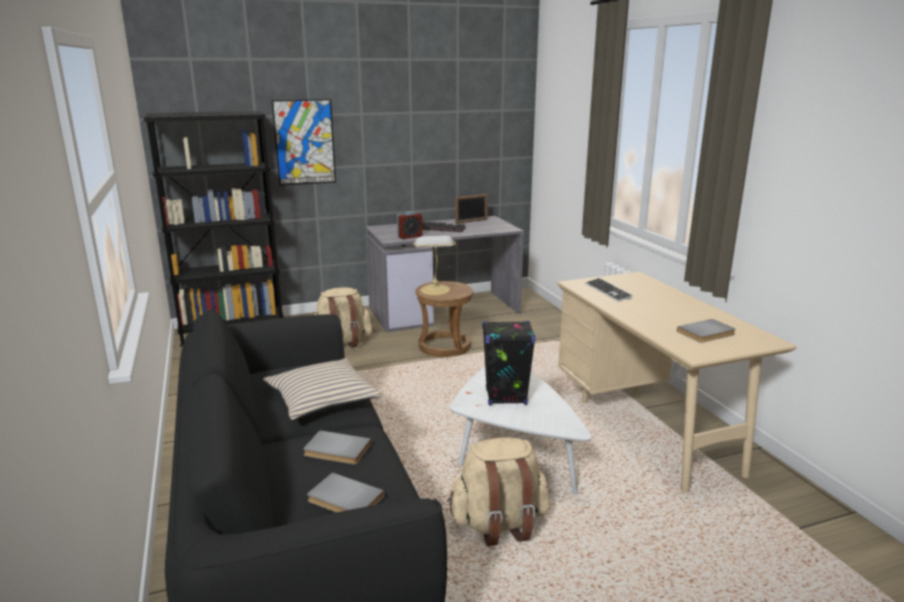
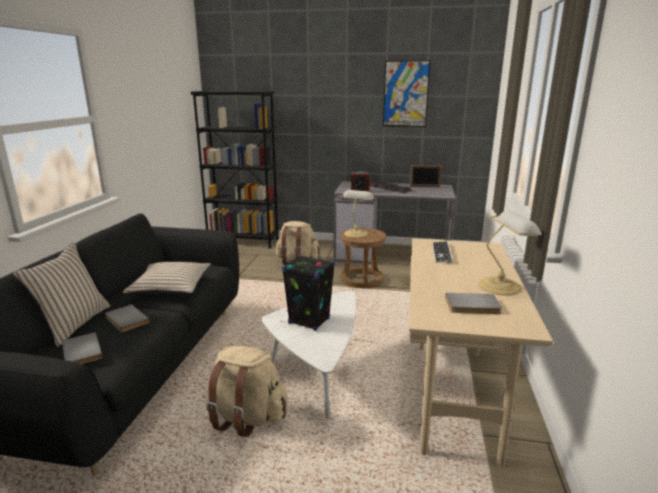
camera: 30 degrees right, 0 degrees up
picture [272,99,336,186] -> picture moved to [383,60,431,127]
none -> beige pillow [13,242,110,347]
none -> table lamp [478,211,541,295]

